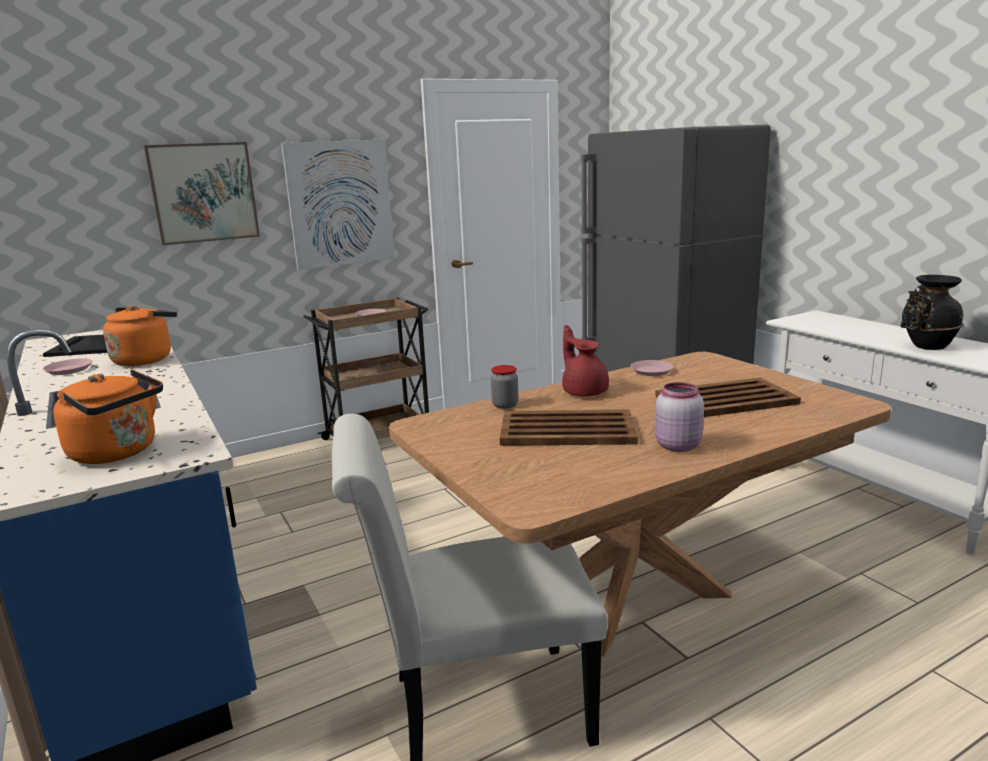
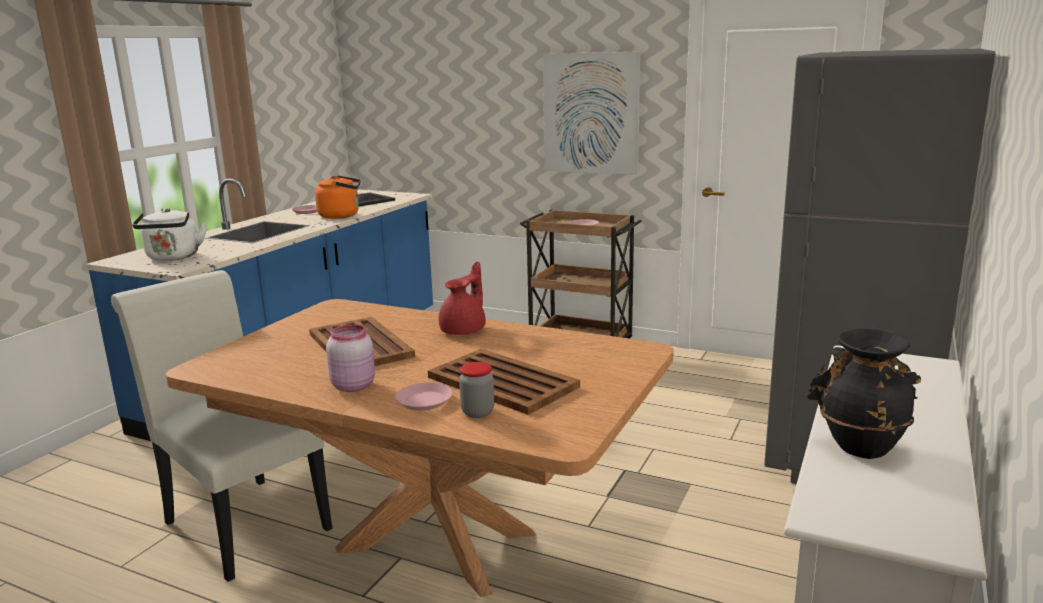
camera: 55 degrees right, 0 degrees up
orange kettle [53,369,163,464] -> white kettle [132,208,207,261]
picture [143,142,260,245] -> none
jar [491,365,519,409] -> jar moved to [459,362,494,418]
pink plate [631,360,674,376] -> pink plate moved to [395,383,453,411]

